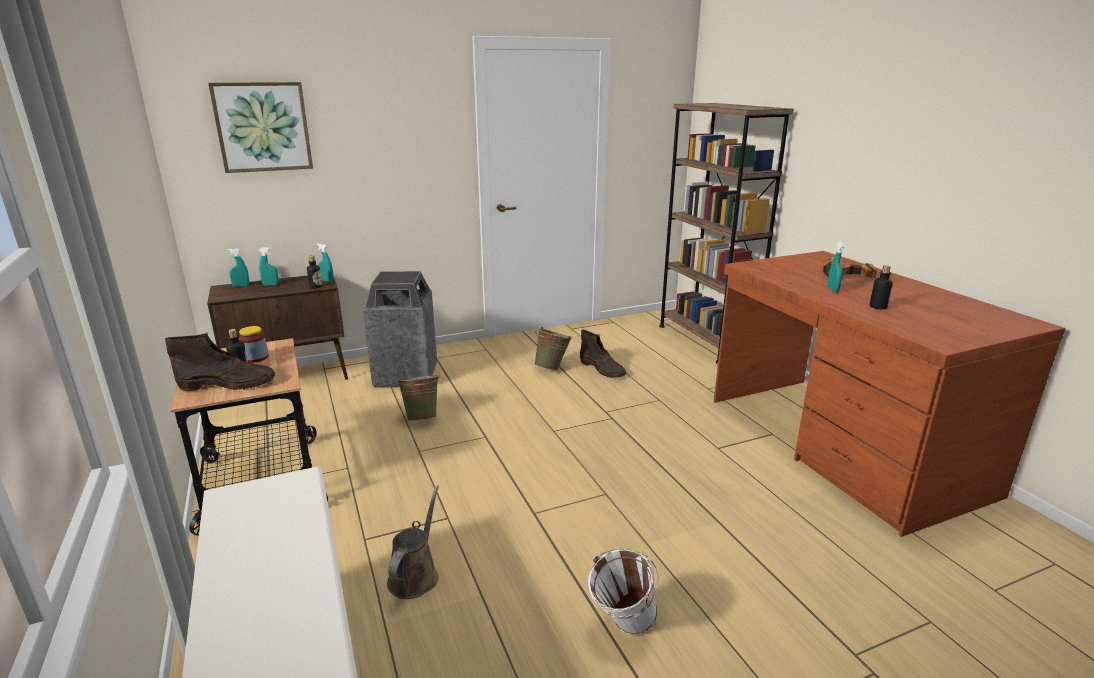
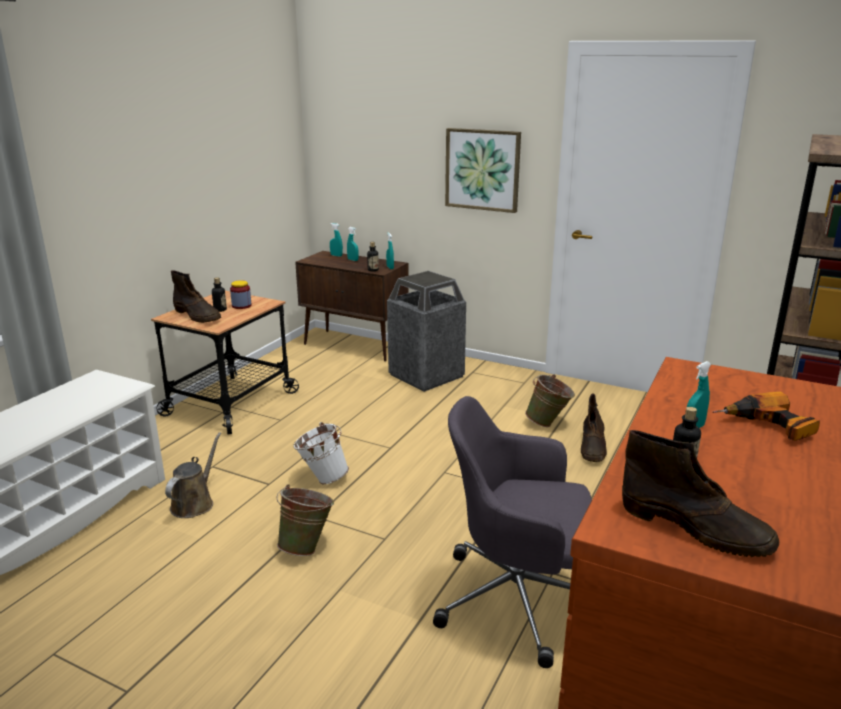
camera: 50 degrees right, 0 degrees up
picture [208,82,313,173] -> picture moved to [445,128,521,213]
brown watering can [387,485,439,599] -> brown watering can turned 45 degrees counterclockwise [165,432,221,518]
green bucket [396,373,440,421] -> green bucket moved to [276,484,334,556]
white bucket [588,549,659,634] -> white bucket moved to [293,422,349,484]
none -> grey office chair [433,396,592,668]
none -> brown boot [622,430,779,557]

